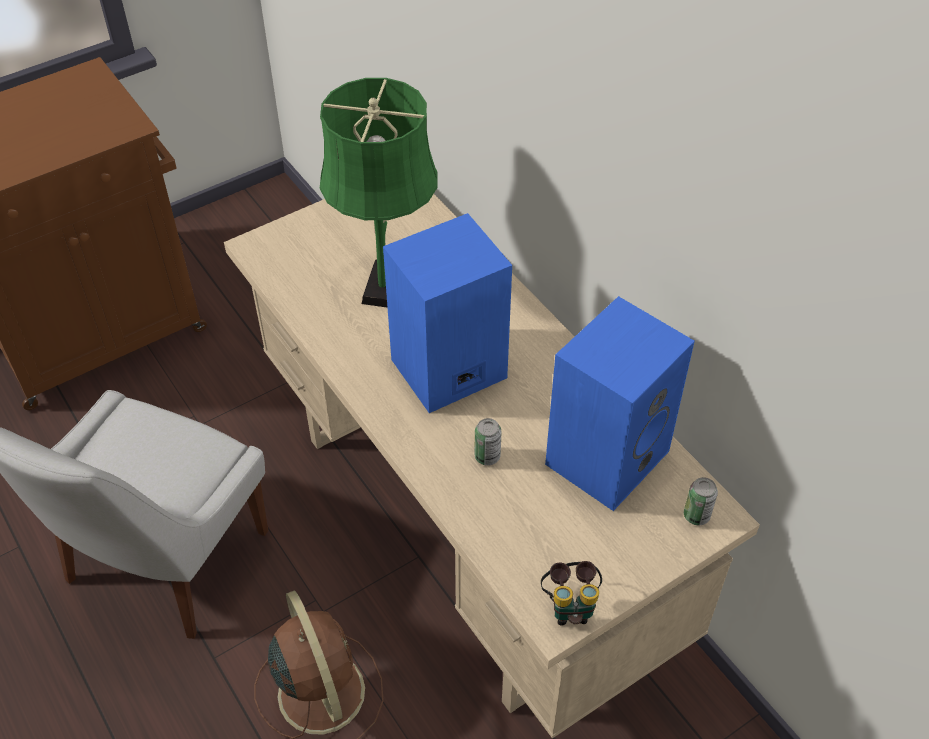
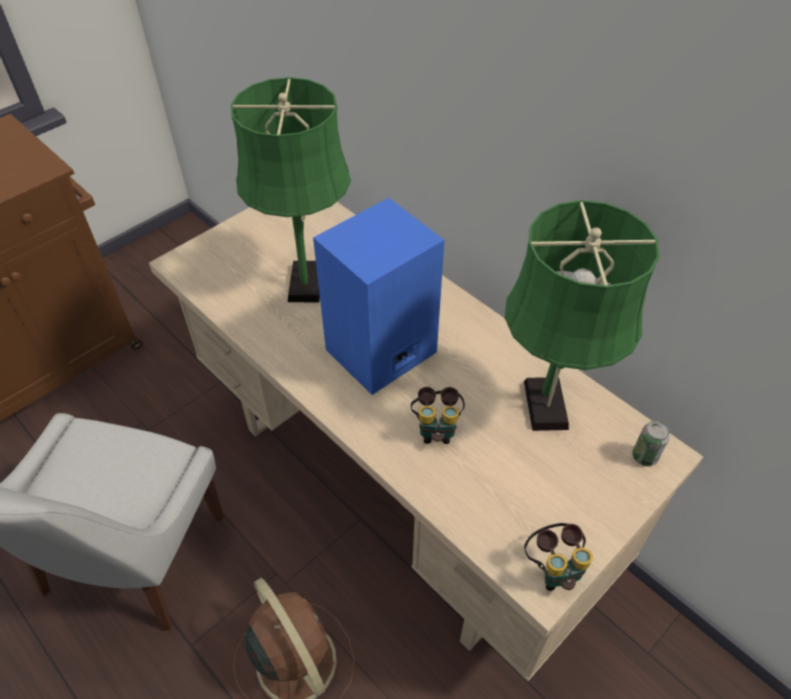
camera: 10 degrees left, 0 degrees up
can [474,418,502,466] -> binoculars [411,387,465,444]
blue speaker [545,296,695,511] -> green table lamp [505,200,660,431]

